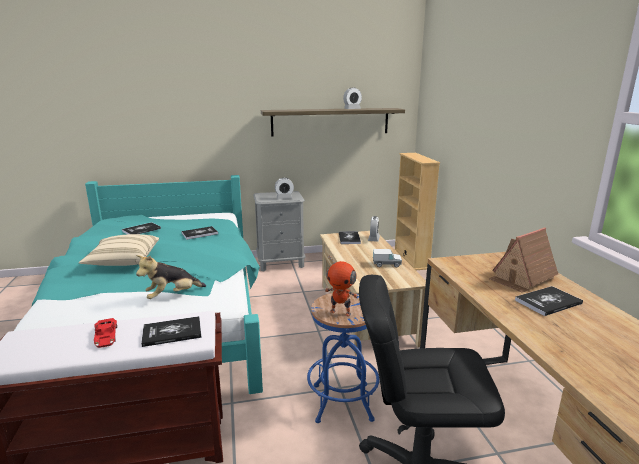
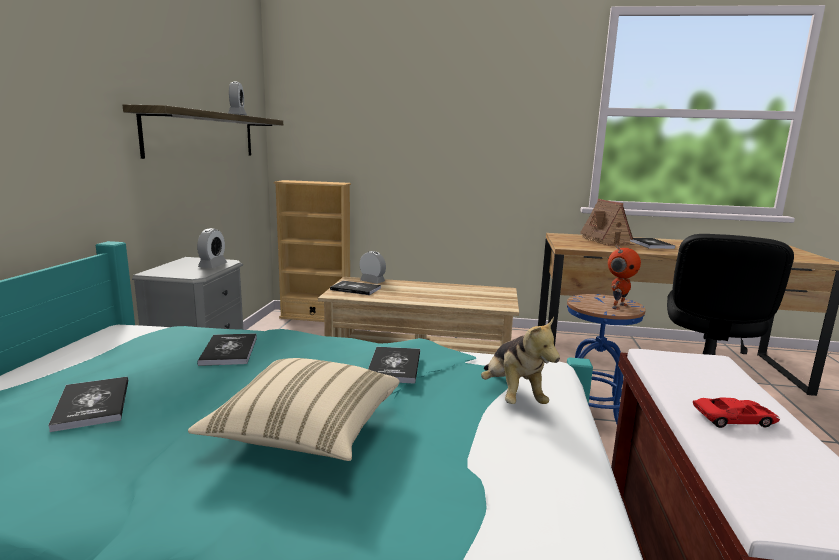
camera: 70 degrees left, 5 degrees down
book [141,316,202,347] -> book moved to [368,347,420,384]
toy truck [373,249,402,267] -> none

